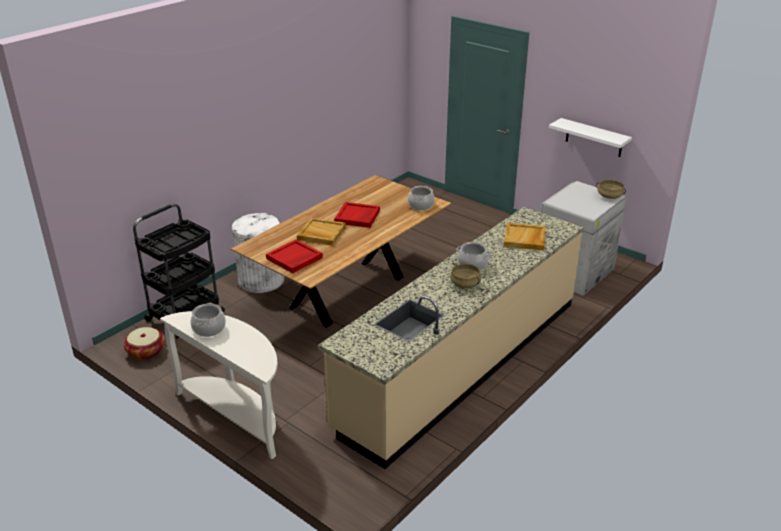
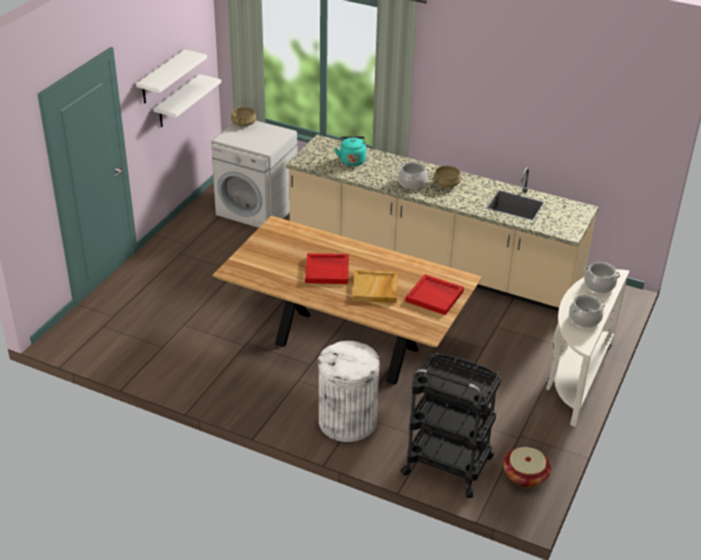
camera: 105 degrees left, 5 degrees up
cooking pot [408,186,435,210] -> cooking pot moved to [584,262,620,293]
beige tray [504,223,546,250] -> turquoise kettle [335,136,366,166]
none -> white shelf [136,50,207,104]

